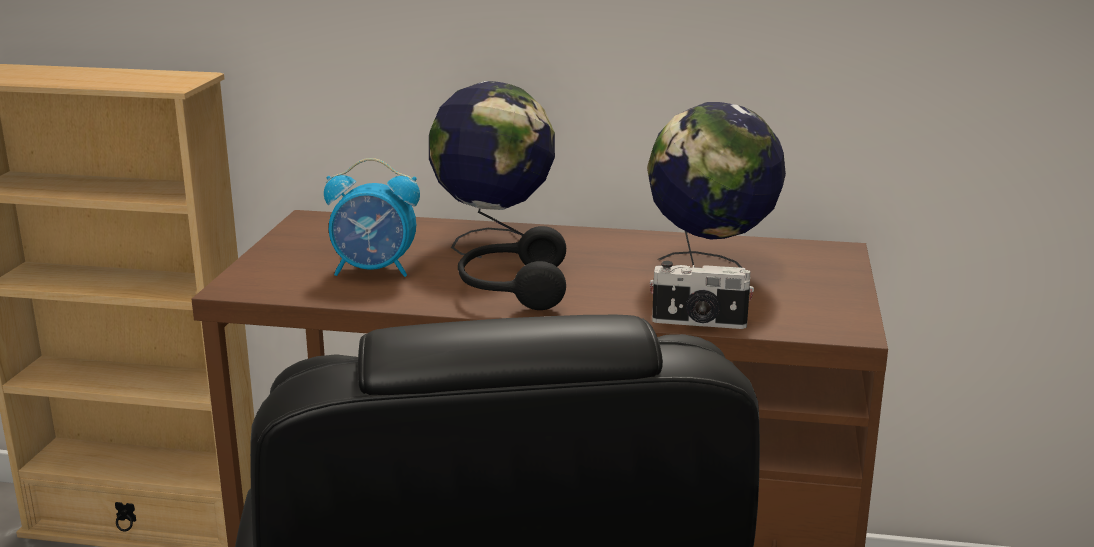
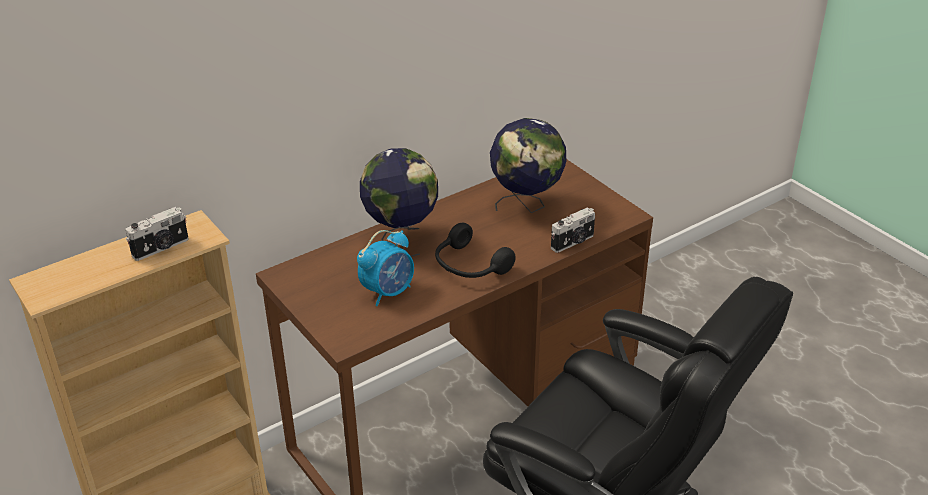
camera: 45 degrees left, 15 degrees up
none -> camera [126,207,189,261]

